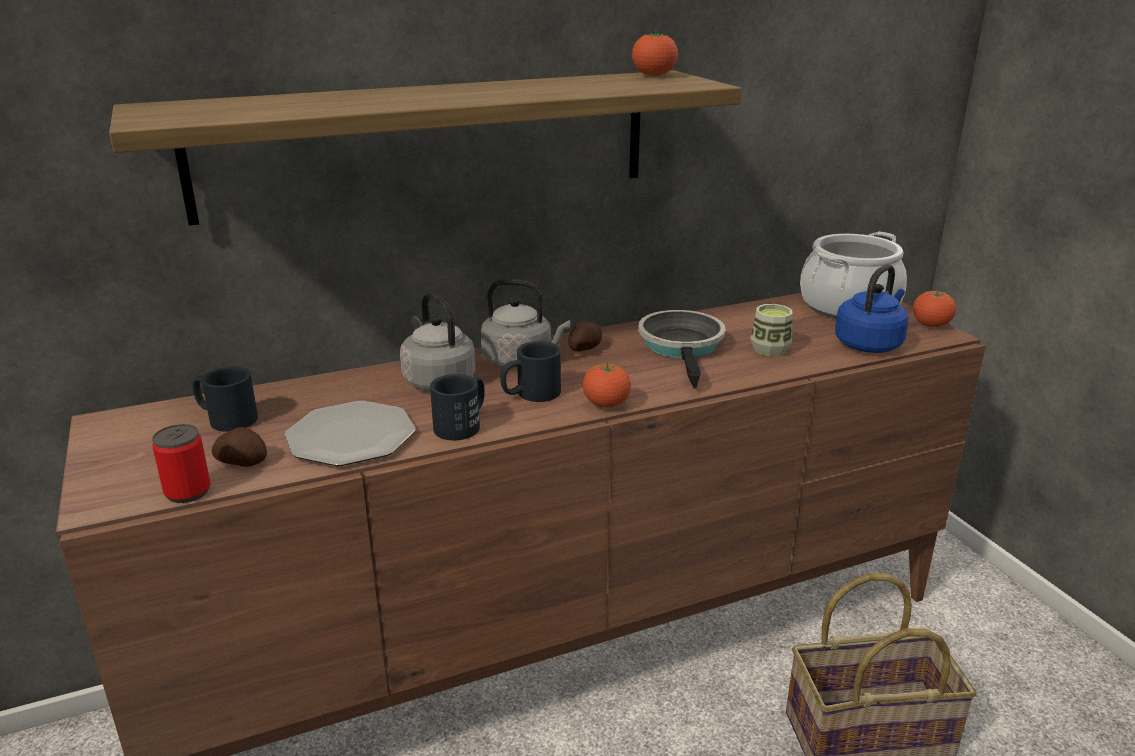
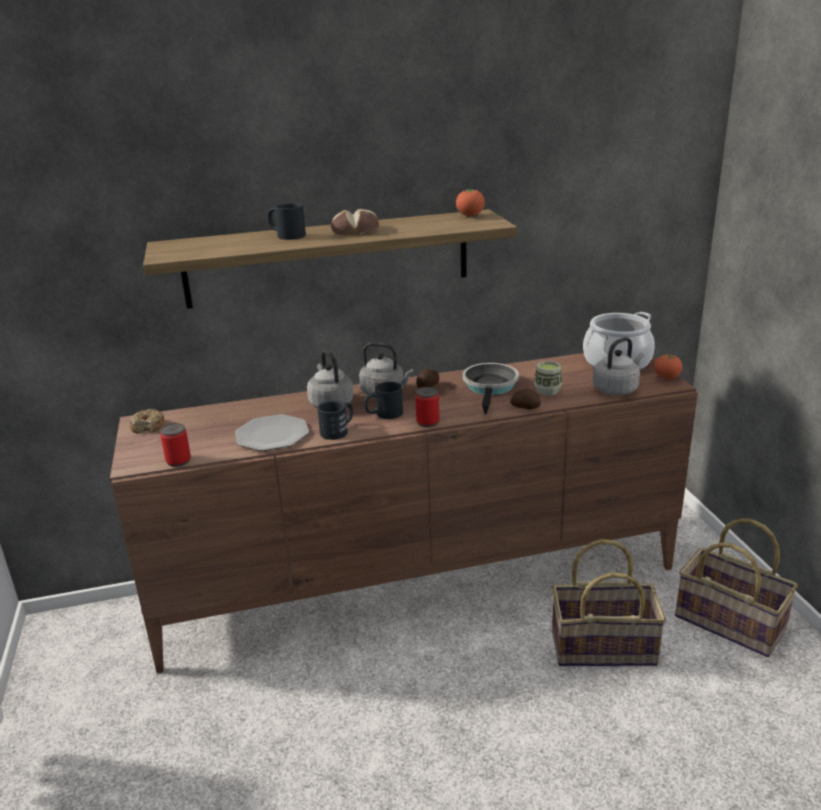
camera: 10 degrees right, 0 degrees up
black mug [193,366,258,432] -> black mug moved to [268,203,306,240]
potato [211,427,267,467] -> potato moved to [510,388,541,409]
tomato [583,362,631,408] -> can [415,387,440,427]
blue kettle [835,264,909,353] -> grey kettle [593,337,644,395]
none -> donut [130,409,164,433]
none -> bread [331,209,379,235]
none -> basket [675,518,798,657]

